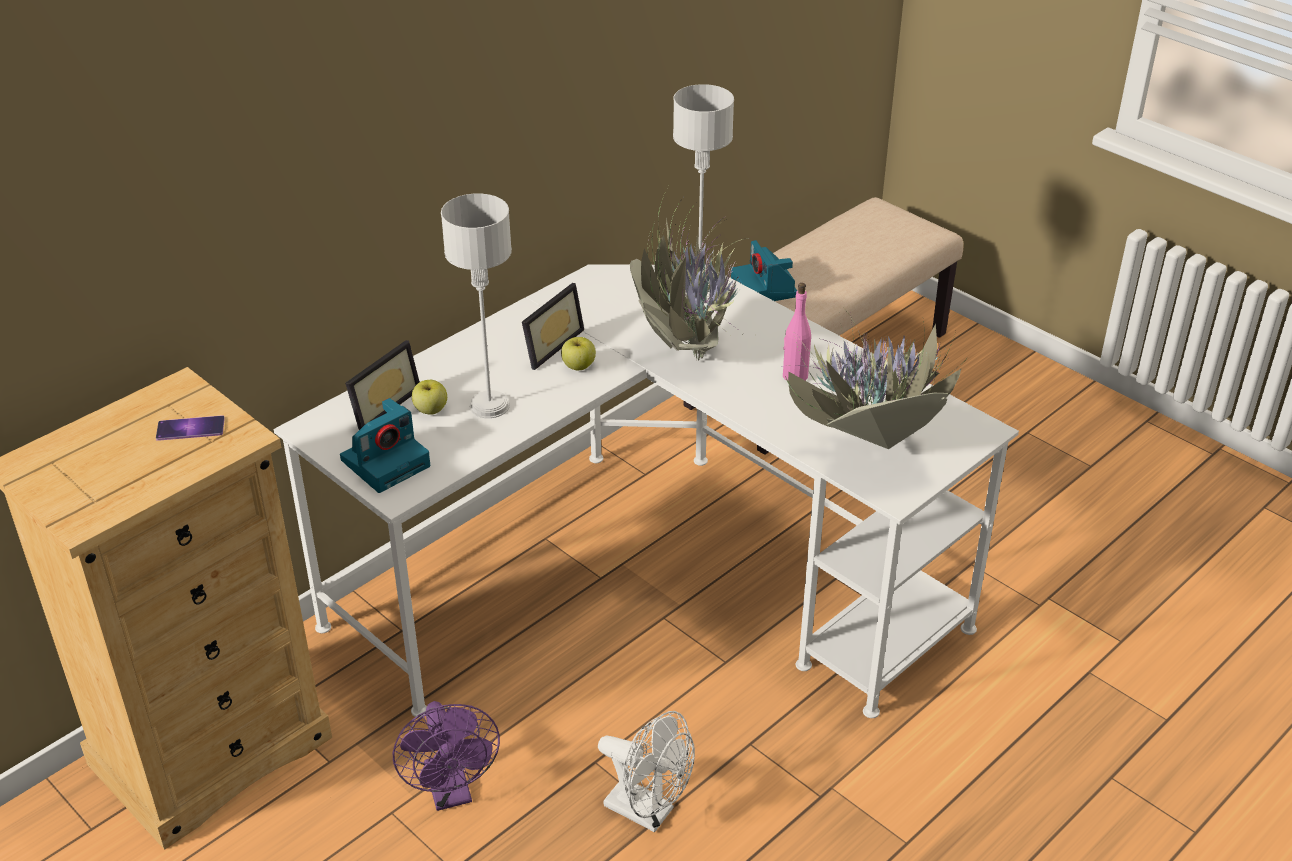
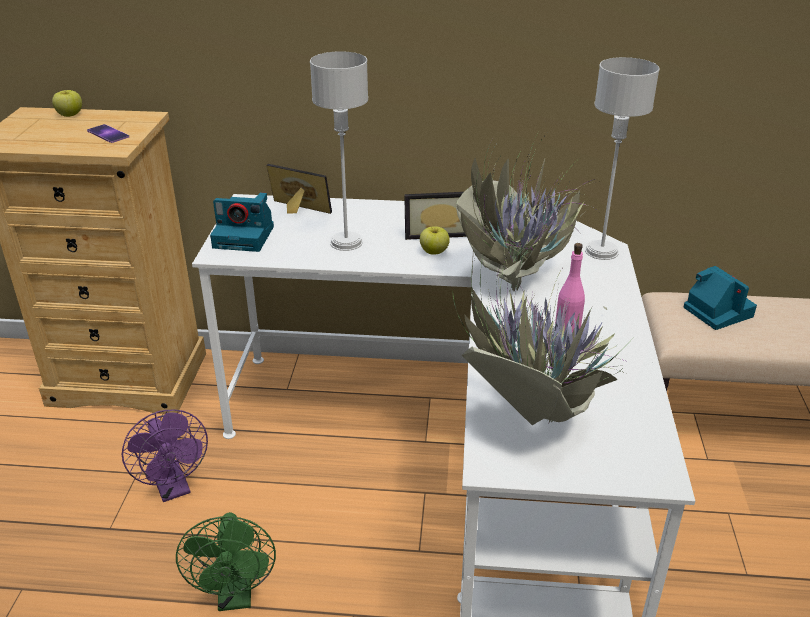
camera: 50 degrees right, 5 degrees down
picture frame [345,340,420,430] -> picture frame turned 150 degrees counterclockwise [266,164,332,214]
purple fan [393,701,500,811] -> purple fan turned 60 degrees counterclockwise [122,410,208,502]
apple [412,380,447,415] -> apple moved to [52,90,82,117]
white fan [598,711,695,832] -> green fan [176,512,276,611]
camera [731,240,797,301] -> camera turned 120 degrees clockwise [683,266,757,330]

